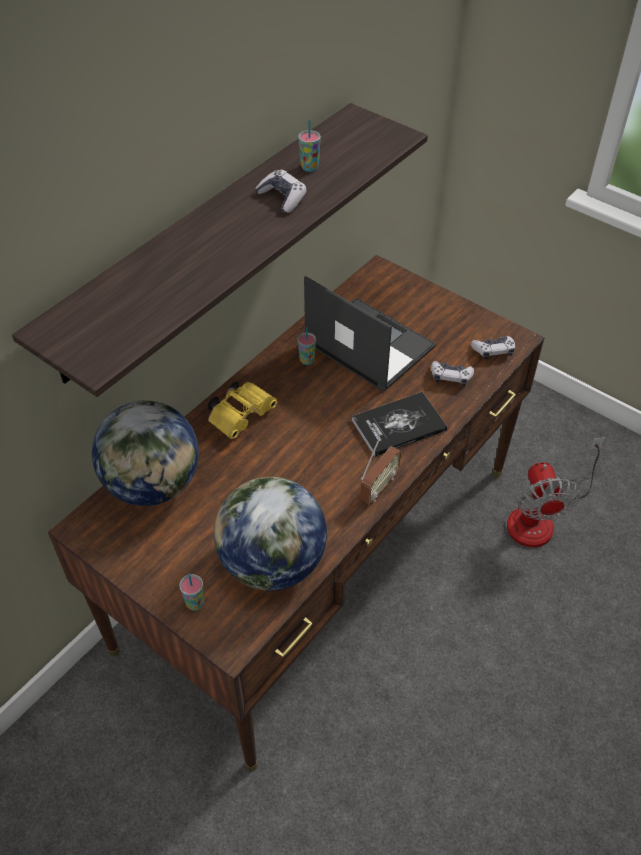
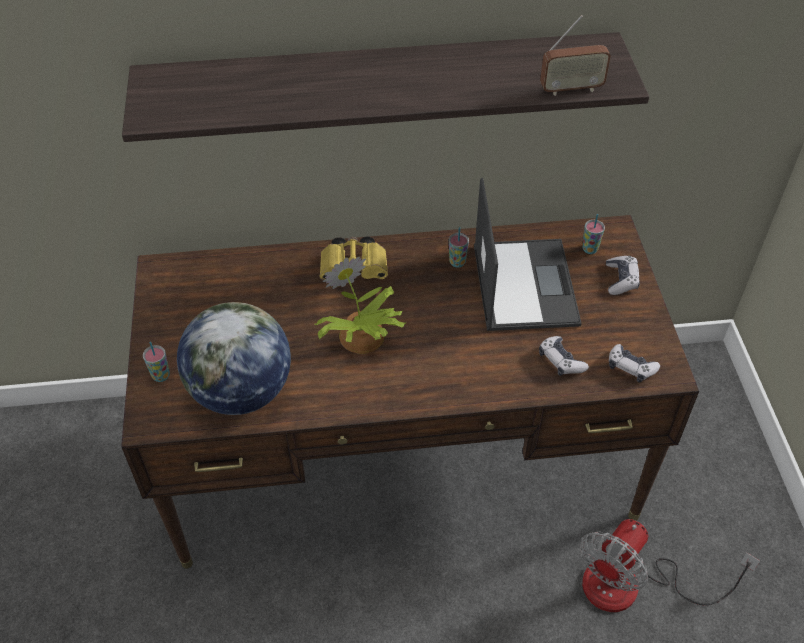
camera: 45 degrees right, 0 degrees up
globe [92,400,199,506] -> none
game controller [255,170,307,213] -> game controller moved to [606,256,640,295]
cup [298,119,321,172] -> cup moved to [582,214,605,254]
book [352,392,448,457] -> none
radio [360,441,401,505] -> radio moved to [540,15,611,96]
none -> potted plant [315,256,407,354]

